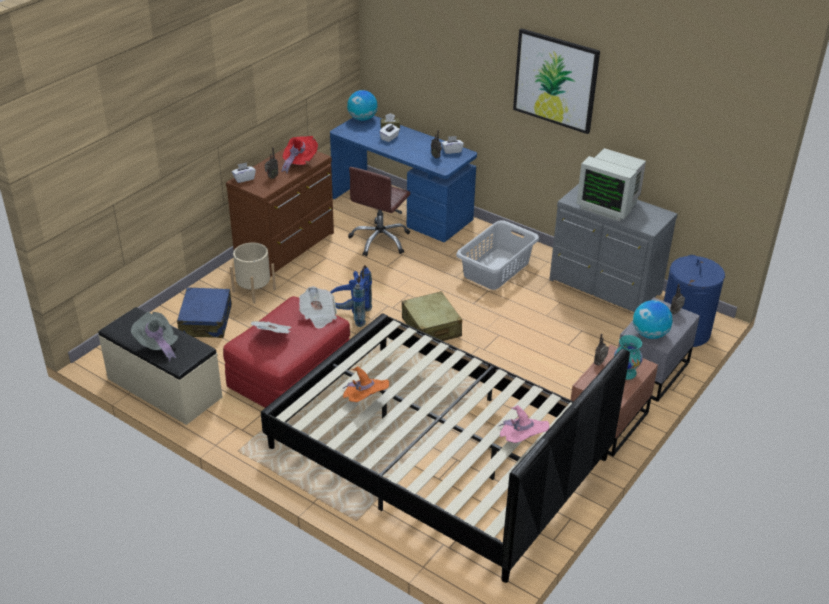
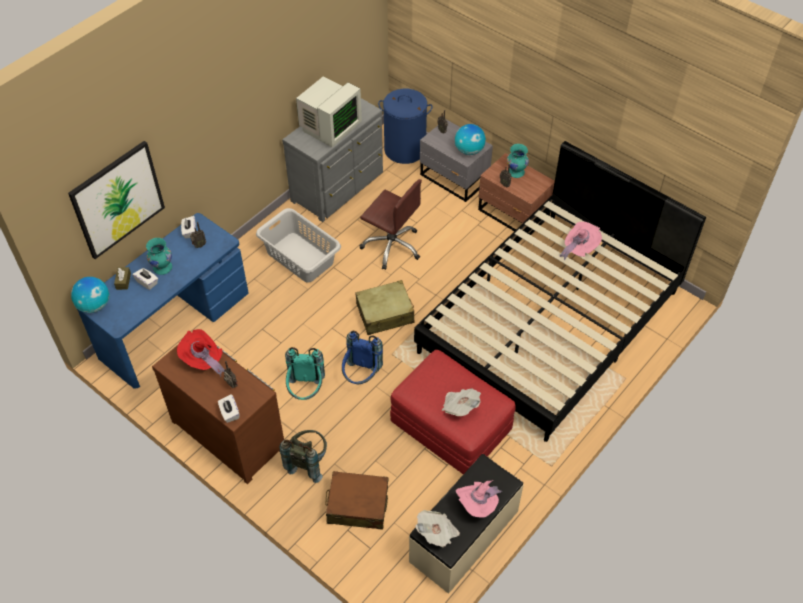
camera: 85 degrees left, 15 degrees up
grey hat [131,311,178,361] -> pink hat [456,480,503,518]
blue suitcase [177,288,232,338] -> brown suitcase [325,471,388,530]
beige planter [230,243,276,304] -> grey backpack [280,430,327,483]
newspaper [299,286,337,329] -> newspaper moved to [415,510,460,547]
orange hat [342,366,389,402] -> none
brown office chair [348,167,410,257] -> brown office chair moved to [360,179,422,270]
picture [513,28,600,134] -> picture moved to [68,141,165,259]
none -> turquoise vase [146,238,172,275]
none -> turquoise backpack [285,347,325,400]

